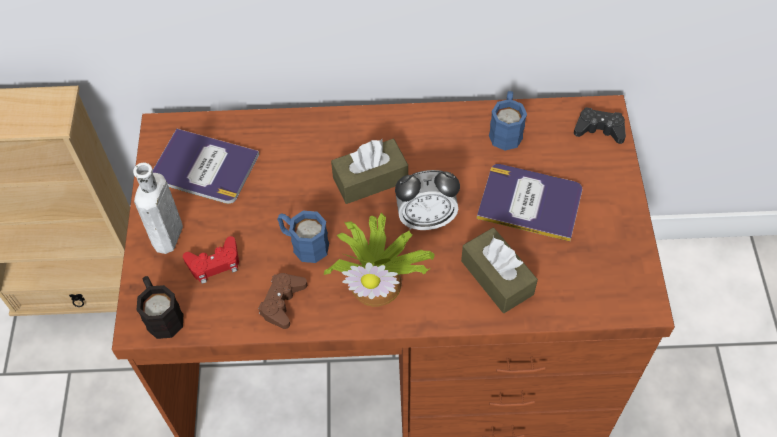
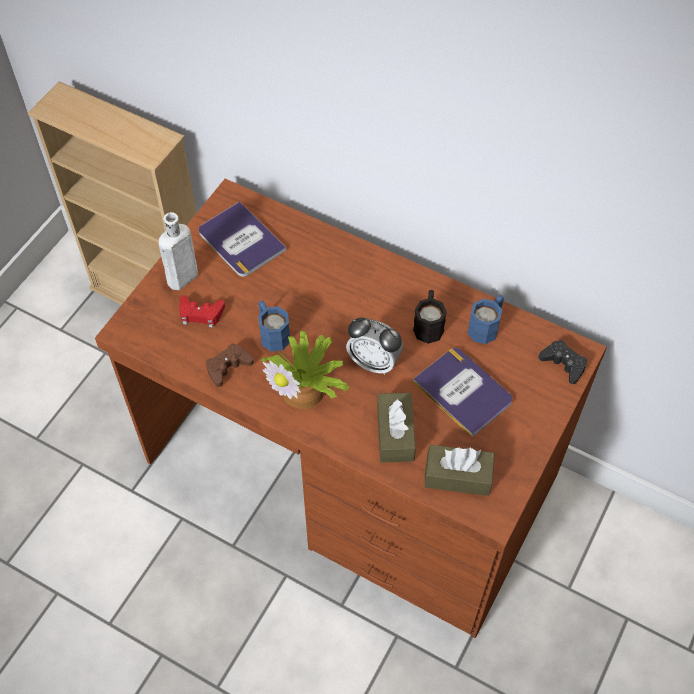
camera: 30 degrees right, 0 degrees up
black mug [136,276,183,339] -> black mug moved to [413,290,447,344]
brown tissue box [331,139,408,204] -> brown tissue box moved to [424,445,495,496]

